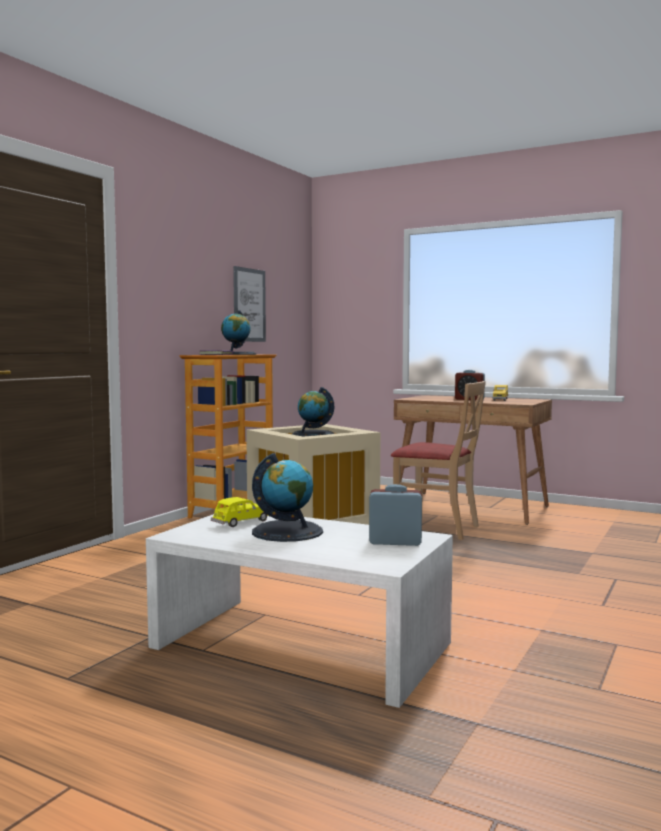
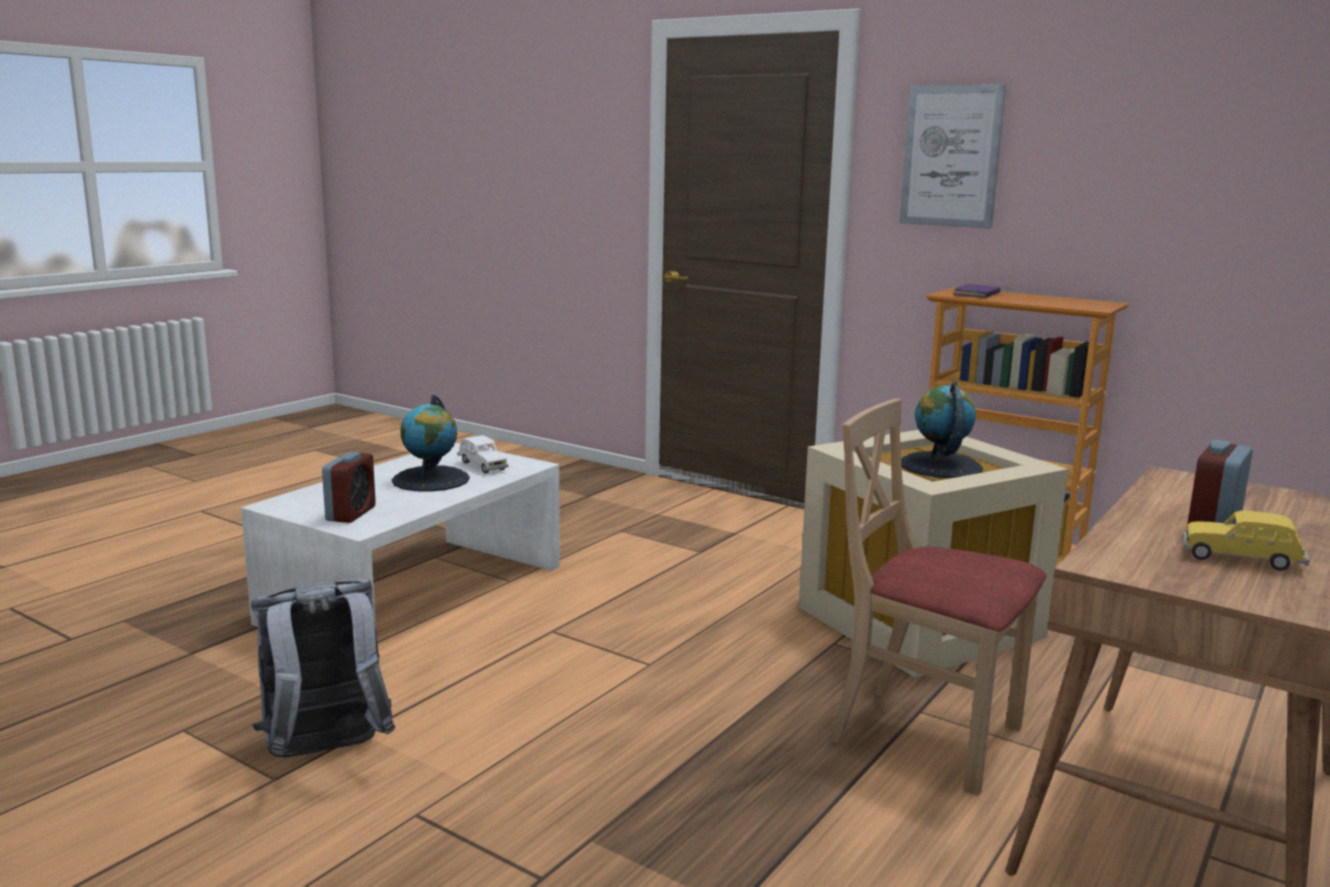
camera: 95 degrees right, 10 degrees up
yellow toy car [211,497,268,527] -> white toy car [457,435,508,474]
globe [221,310,256,355] -> none
picture [233,266,266,342] -> picture moved to [899,85,1006,229]
beige chair [391,381,486,540] -> beige chair turned 90 degrees clockwise [831,398,1046,796]
none -> grey backpack [251,579,395,758]

